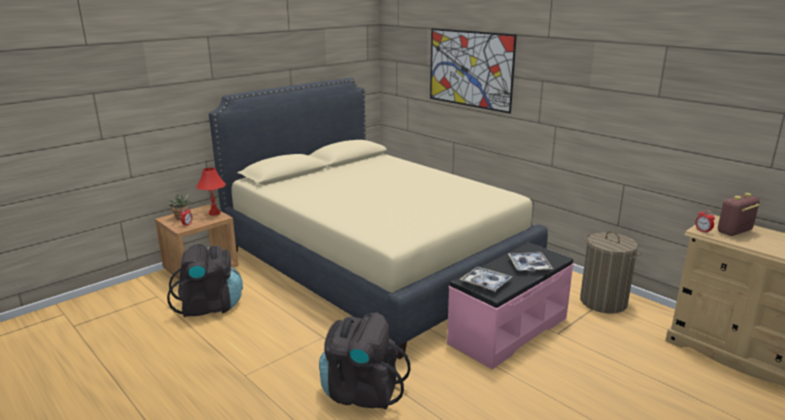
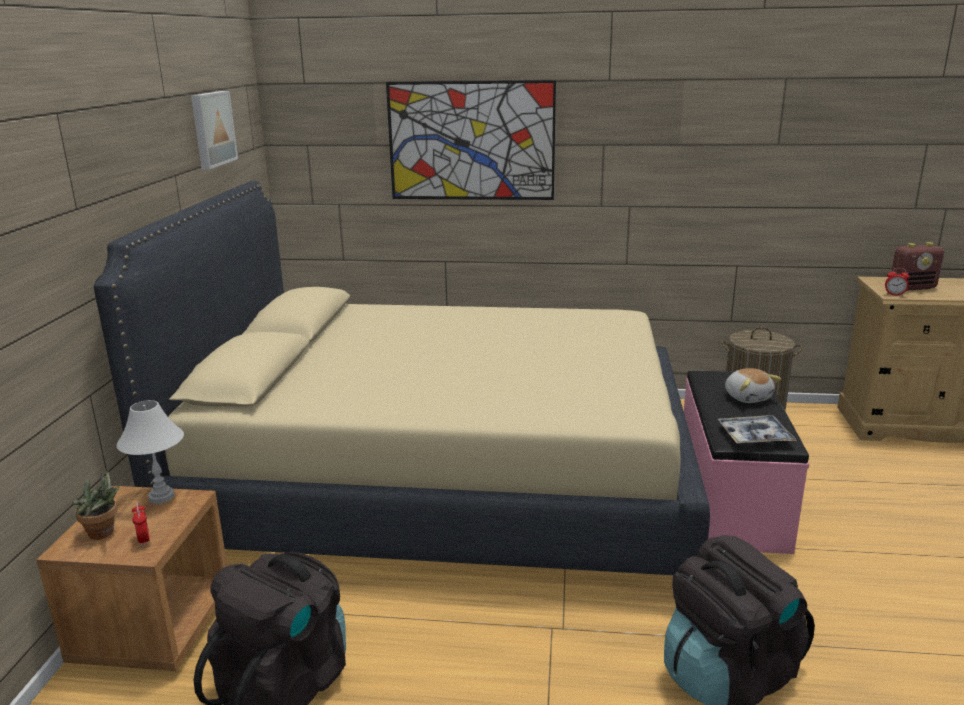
camera: 40 degrees left, 0 degrees up
red table lamp [196,168,226,216] -> white table lamp [117,400,184,504]
tray [508,252,553,272] -> plush toy [725,368,781,403]
radio [718,193,760,236] -> radio turned 120 degrees counterclockwise [891,242,944,291]
none -> picture [191,91,238,169]

